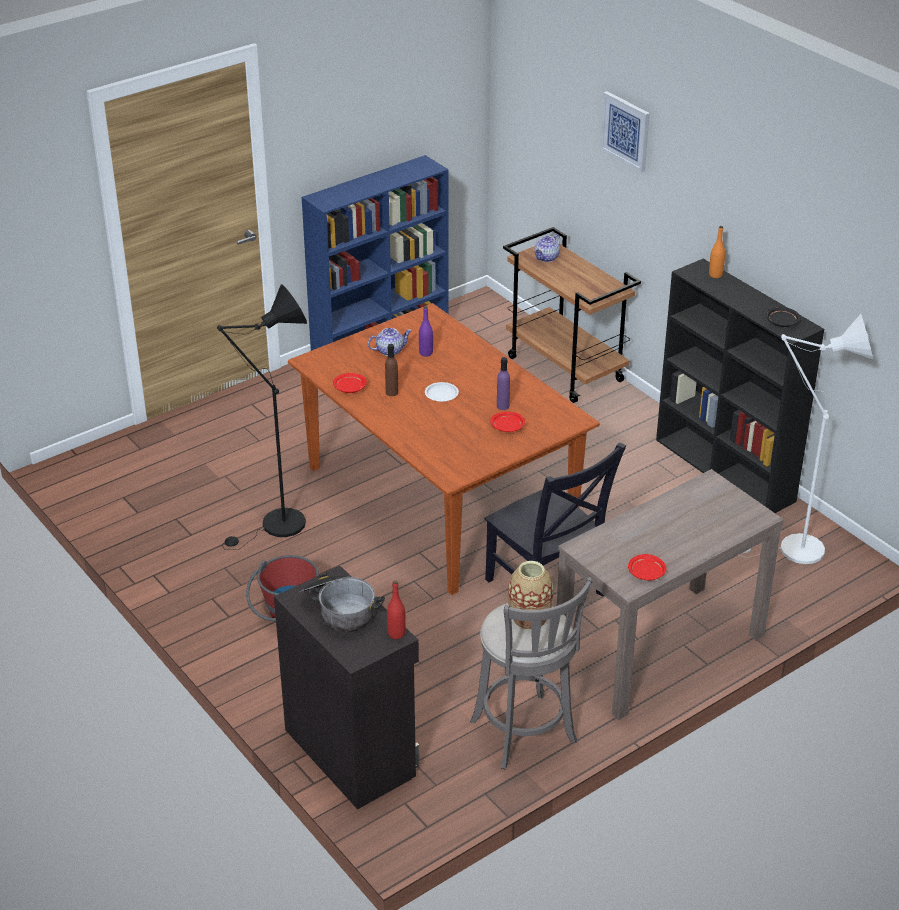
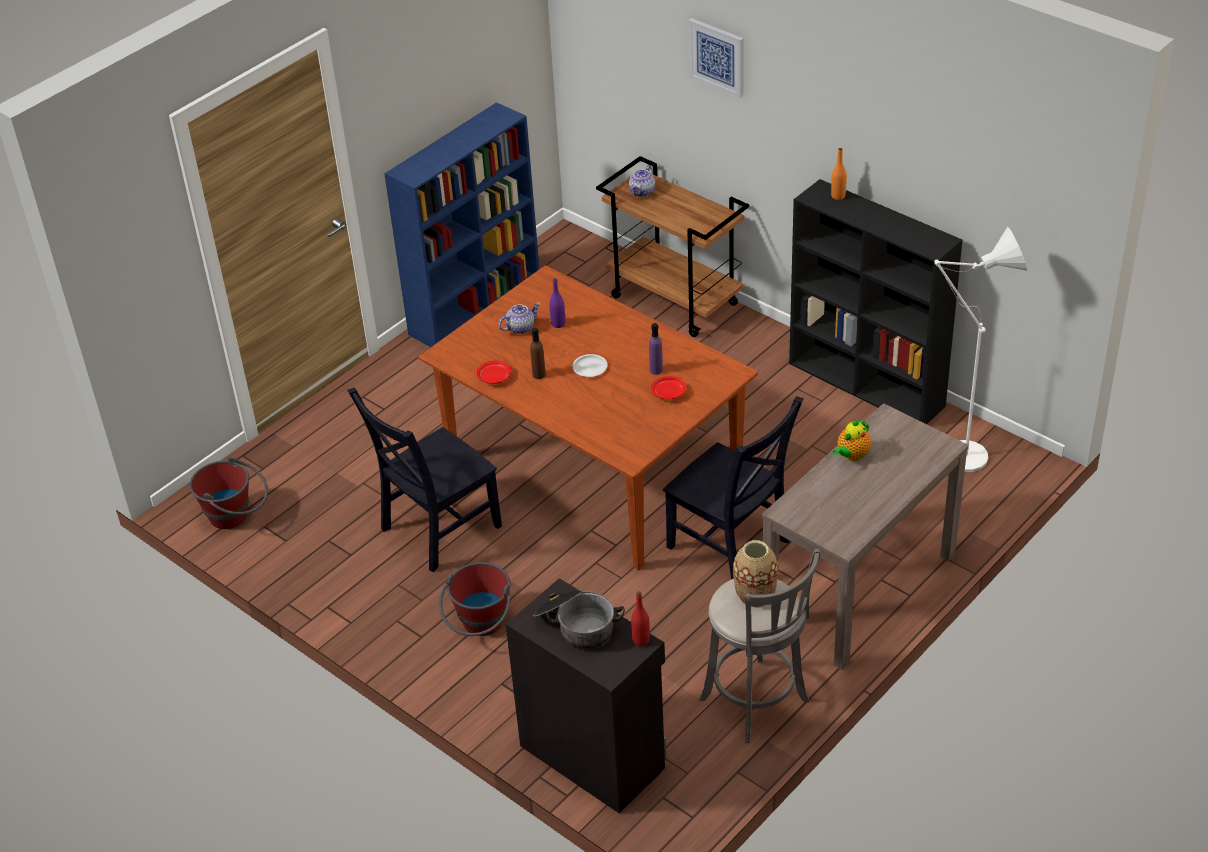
camera: 10 degrees left, 5 degrees up
black floor lamp [217,285,307,550] -> black chair [347,387,502,572]
red plate [628,554,666,580] -> none
black plate [766,307,801,327] -> none
none -> red bucket [190,457,268,529]
none -> teapot [833,419,871,461]

